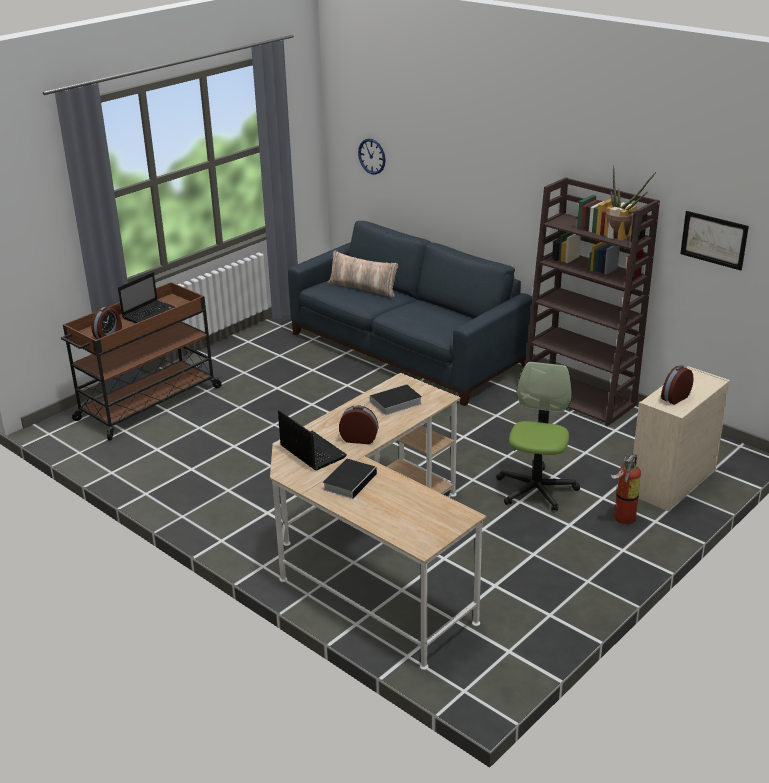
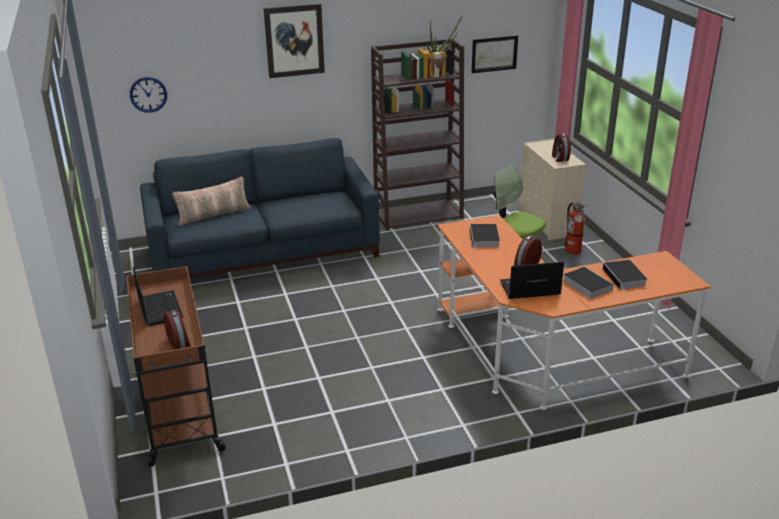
camera: 60 degrees left, 0 degrees up
beige desk [270,373,486,670] -> orange desk [437,215,711,410]
none -> picture [263,3,325,78]
none -> book [603,260,648,293]

